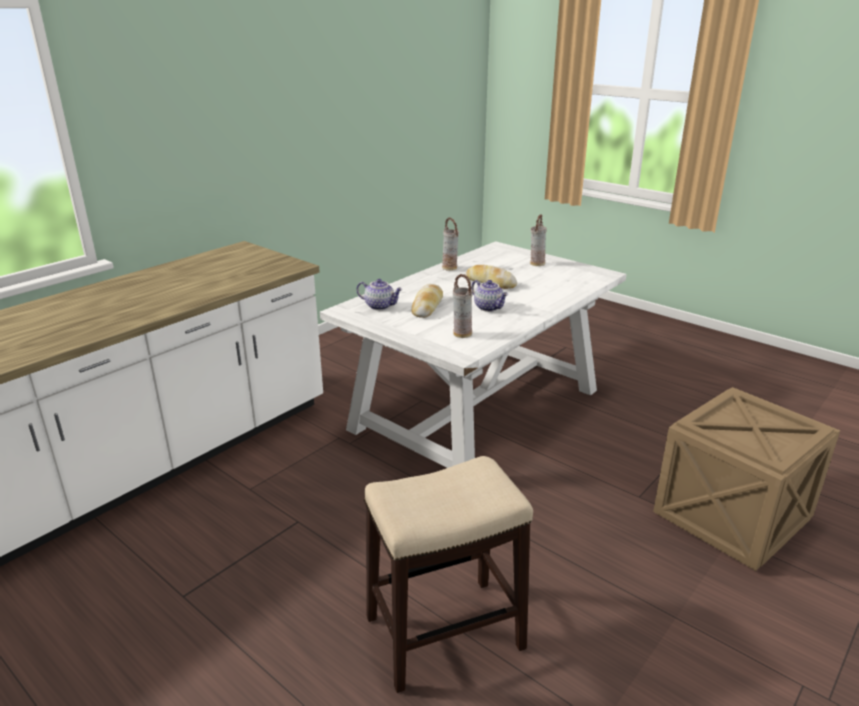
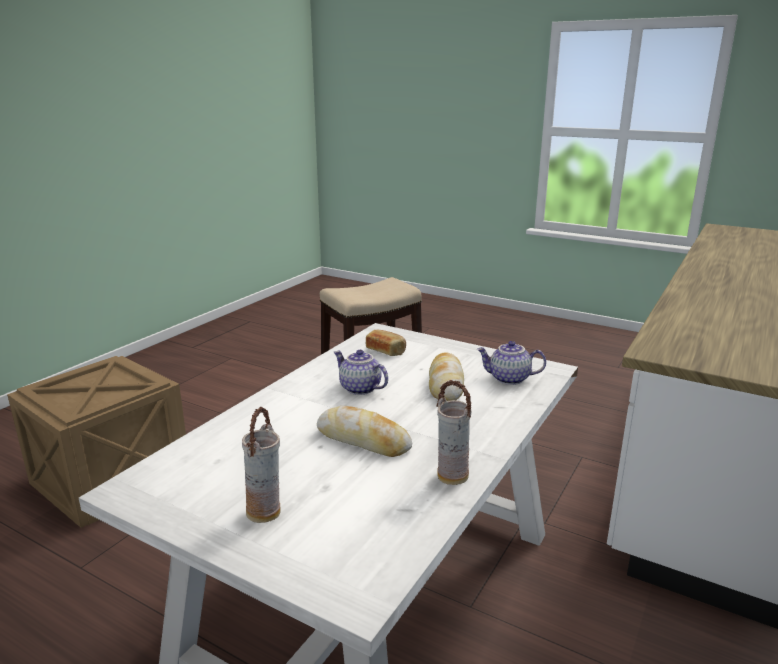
camera: 170 degrees right, 5 degrees down
vase [453,274,473,338] -> bread [366,330,406,356]

